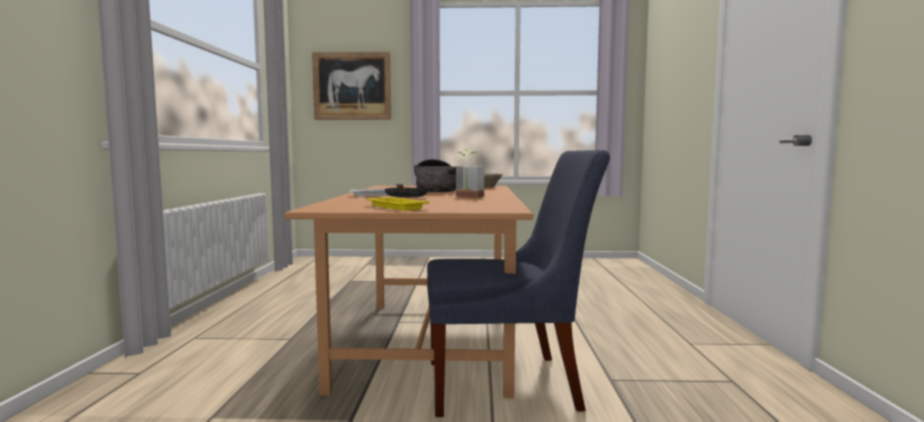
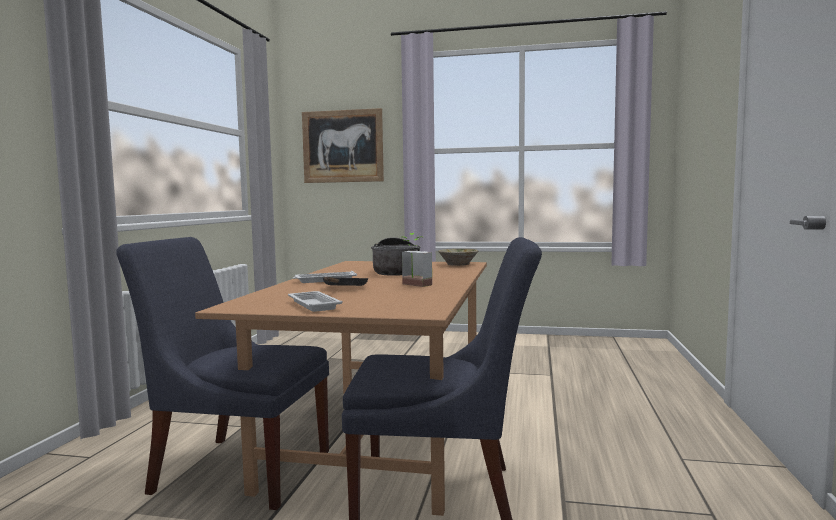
camera: 10 degrees right, 0 degrees up
yellow tray [367,197,429,211] -> white tray [288,291,342,312]
none -> blue chair [116,237,329,510]

